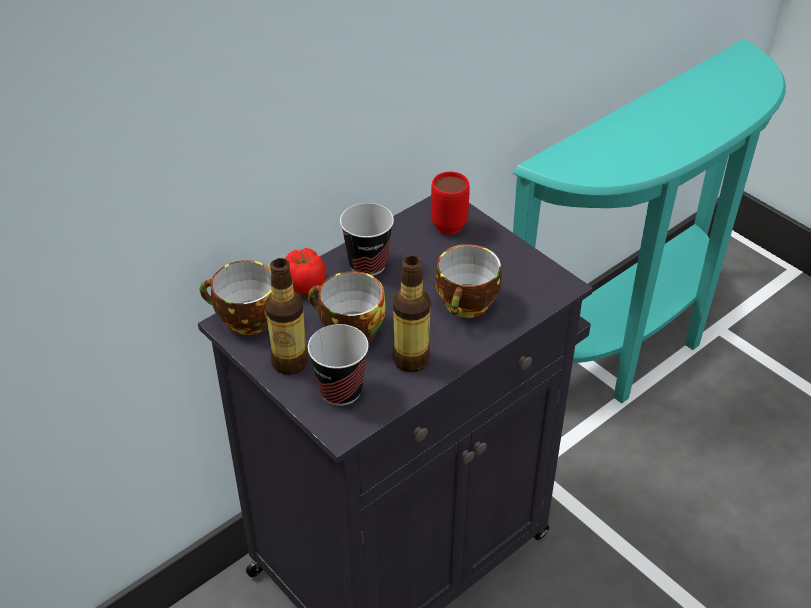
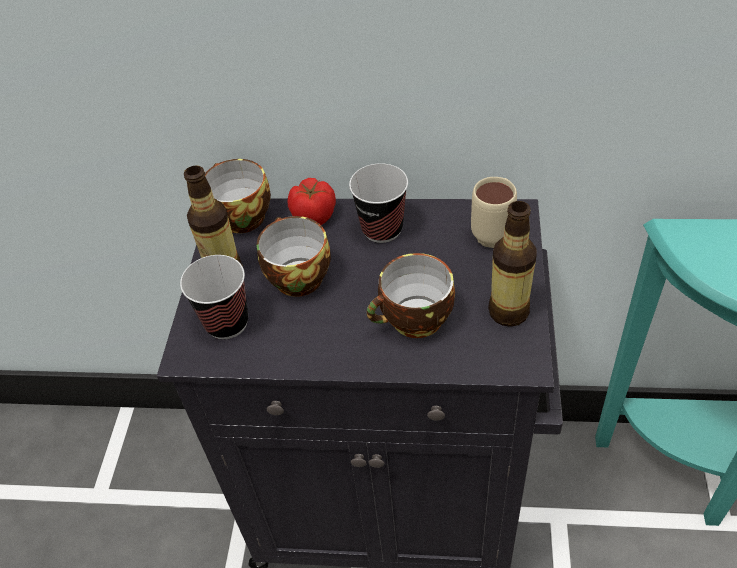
camera: 50 degrees right, 5 degrees up
bottle [393,256,431,372] -> bottle moved to [488,201,536,327]
red mug [431,172,470,235] -> beige mug [471,177,517,248]

